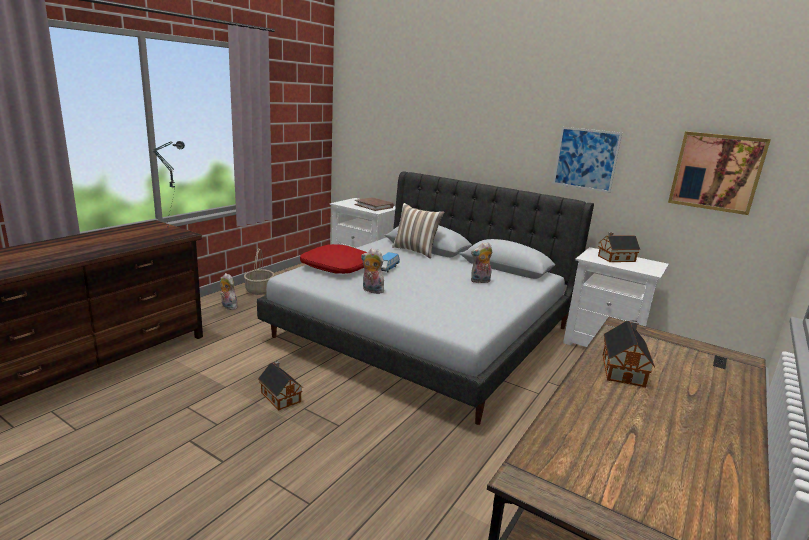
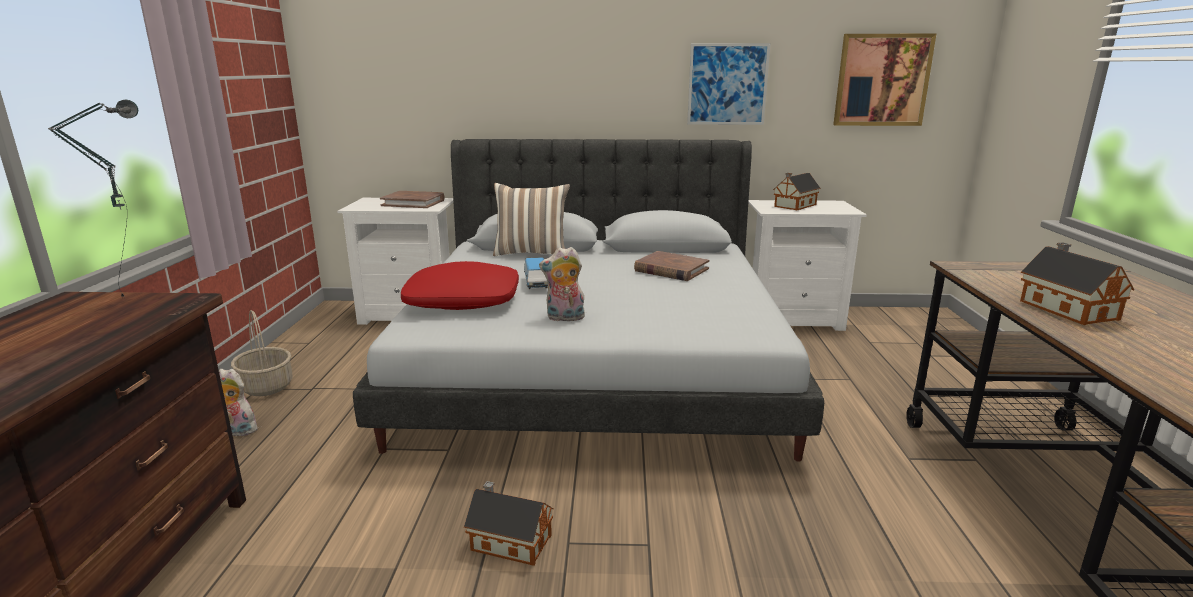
camera: 30 degrees left, 0 degrees up
plush toy [471,242,492,283] -> brown book [634,251,709,281]

